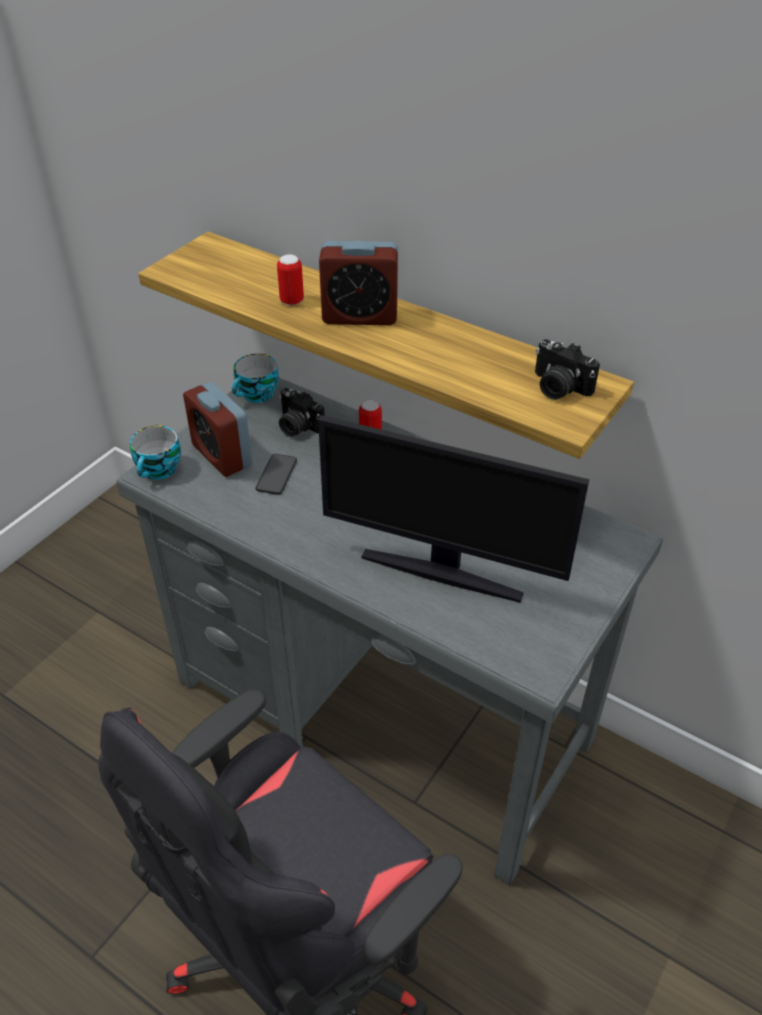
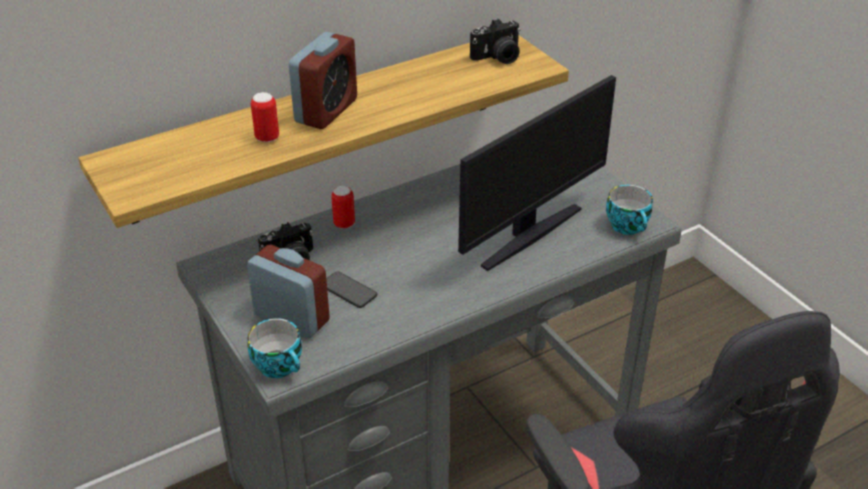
camera: 65 degrees left, 5 degrees down
alarm clock [183,382,252,477] -> alarm clock turned 135 degrees counterclockwise [247,245,330,339]
cup [232,354,279,403] -> cup moved to [606,185,653,235]

